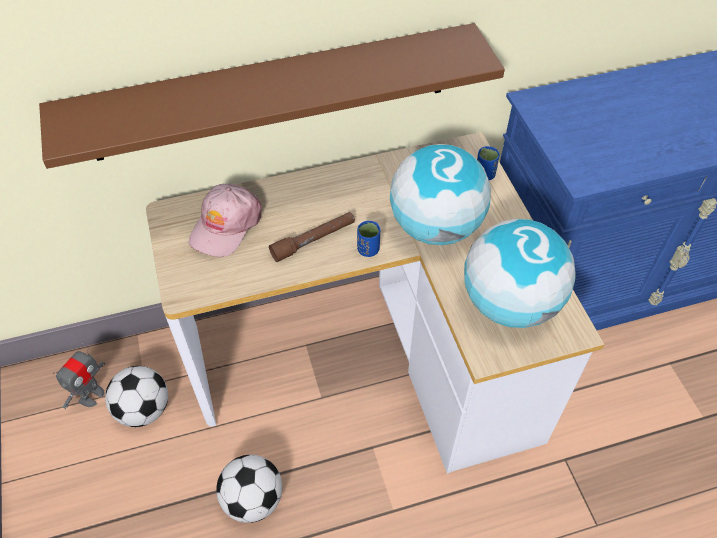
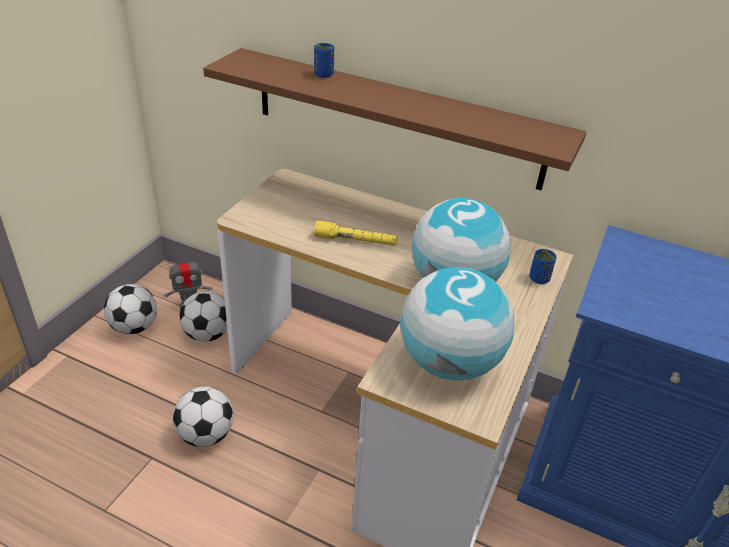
camera: 40 degrees right, 15 degrees down
pink cap [189,184,262,257] -> none
brown flashlight [269,212,355,262] -> yellow flashlight [314,220,397,246]
blue cup [357,221,380,257] -> blue cup moved to [314,43,335,78]
none -> football [104,284,157,334]

